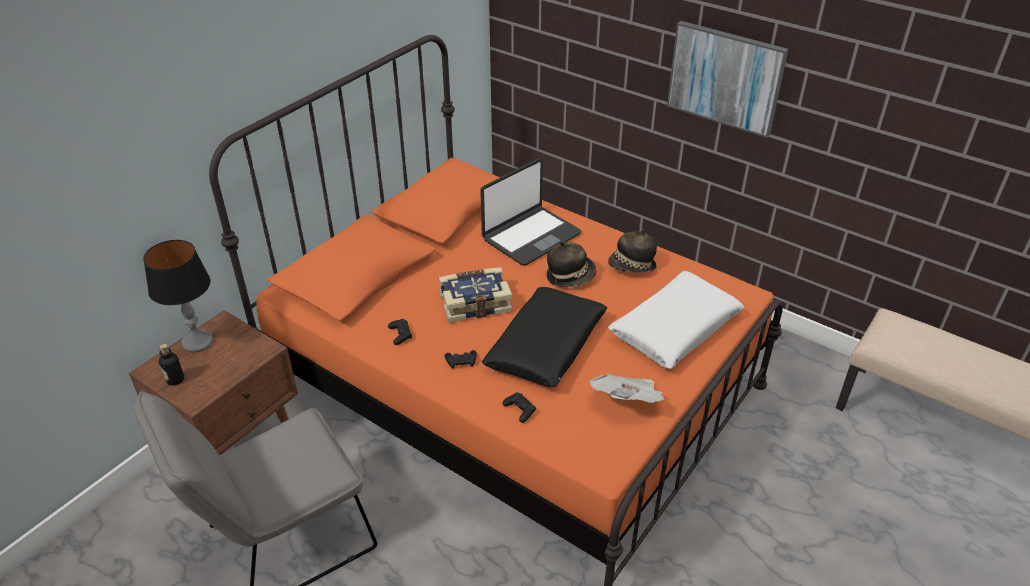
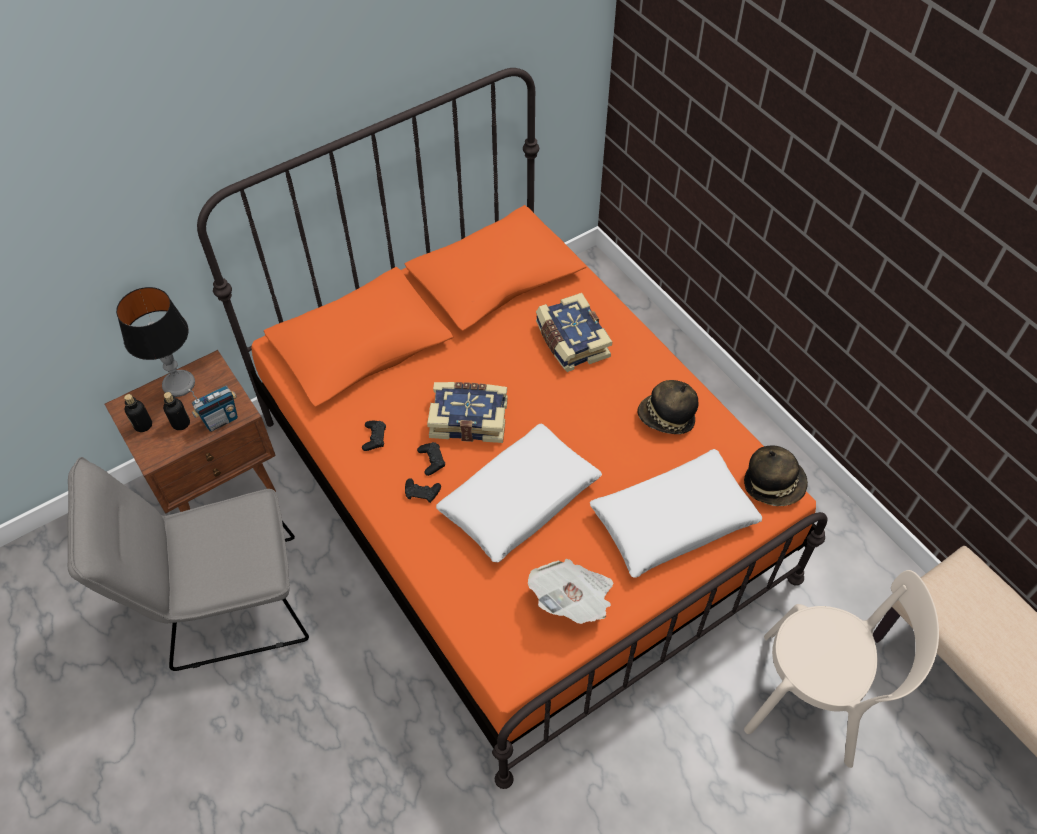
camera: 20 degrees right, 15 degrees up
laptop [480,158,582,266] -> book [536,293,612,372]
black pillow [482,287,607,387] -> white pillow [436,424,602,562]
black game controller [502,392,536,423] -> black game controller moved to [417,442,445,476]
hat [547,241,596,287] -> hat moved to [744,445,808,506]
picture [667,21,789,138] -> none
none -> bottle [163,392,190,430]
none -> radio [189,386,238,432]
none -> beige chair [744,570,939,768]

